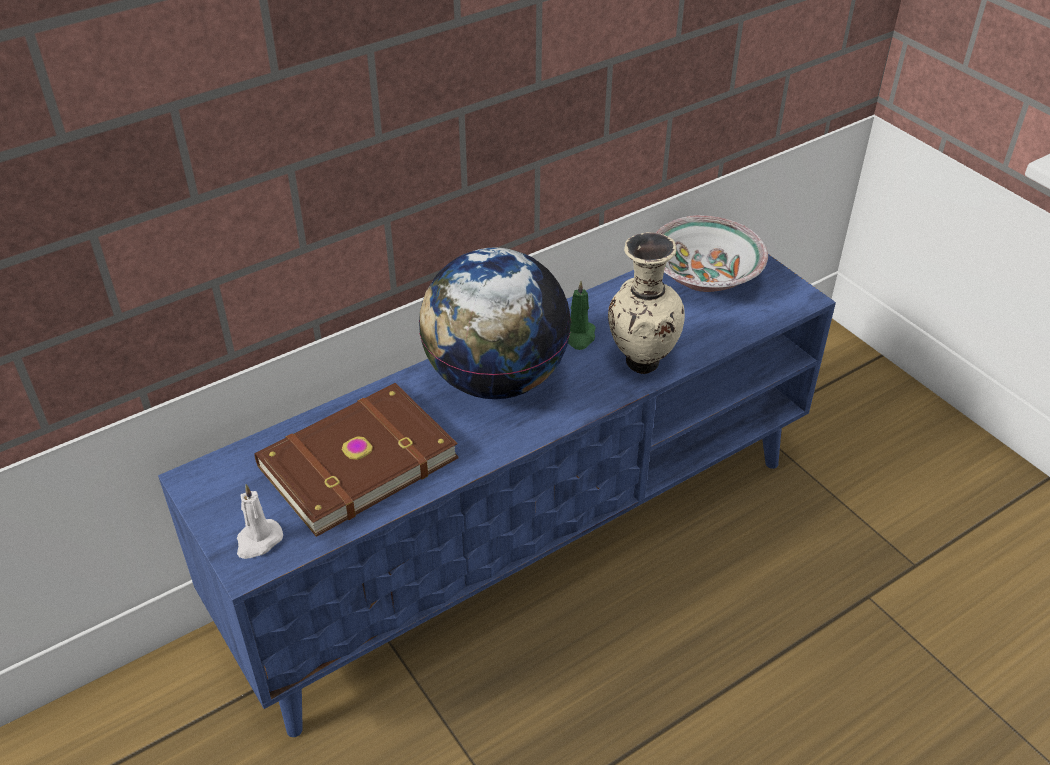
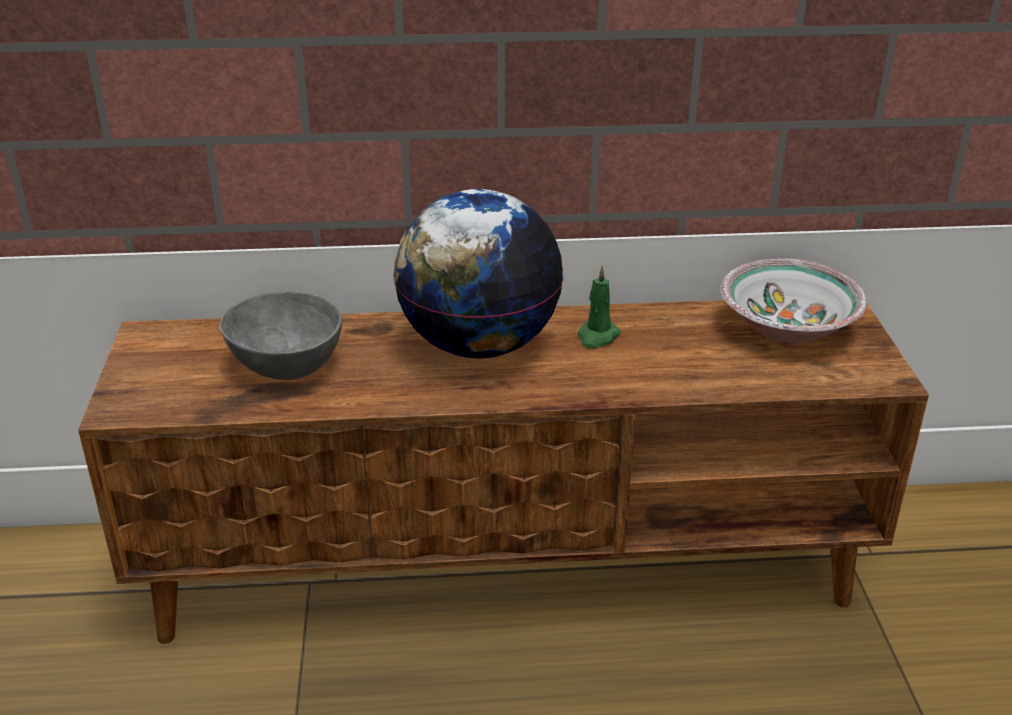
camera: 30 degrees right, 10 degrees down
blue tv stand [158,254,836,737] -> brown tv stand [78,300,929,644]
white candle [237,484,283,559] -> none
brown book [254,383,459,537] -> grey bowl [219,291,342,380]
beige vase [608,232,685,374] -> none

